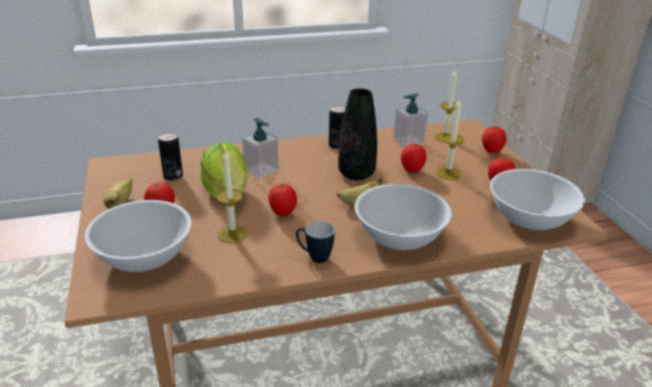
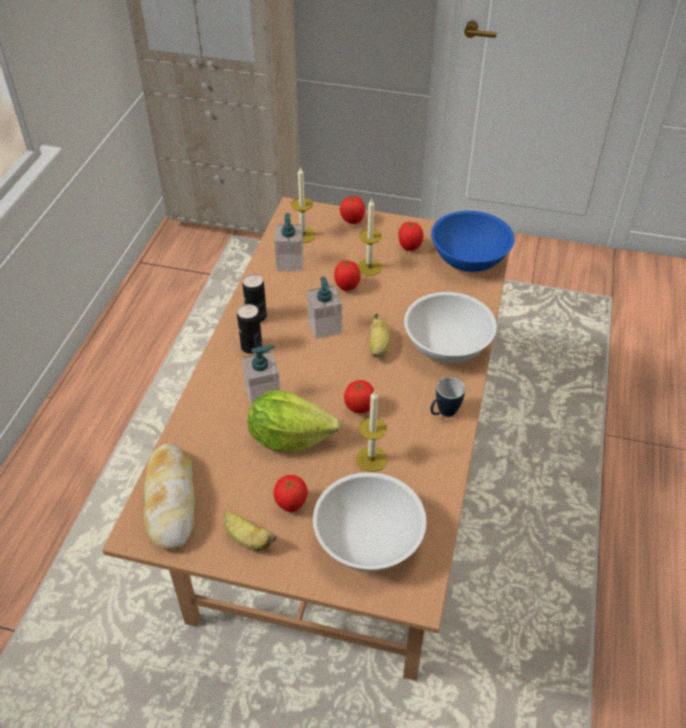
camera: 60 degrees left, 15 degrees up
can [158,132,183,180] -> can moved to [237,304,262,354]
black vase [338,88,377,180] -> soap dispenser [307,276,342,339]
white bowl [490,169,585,230] -> blue bowl [431,211,515,272]
none -> bread [144,444,195,550]

